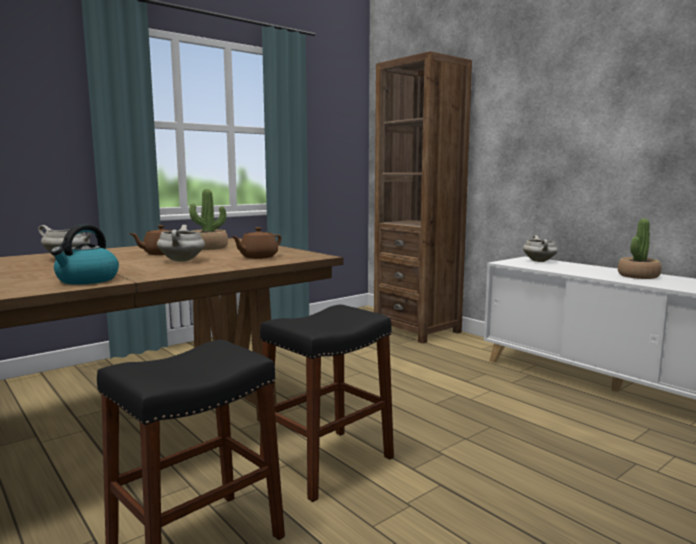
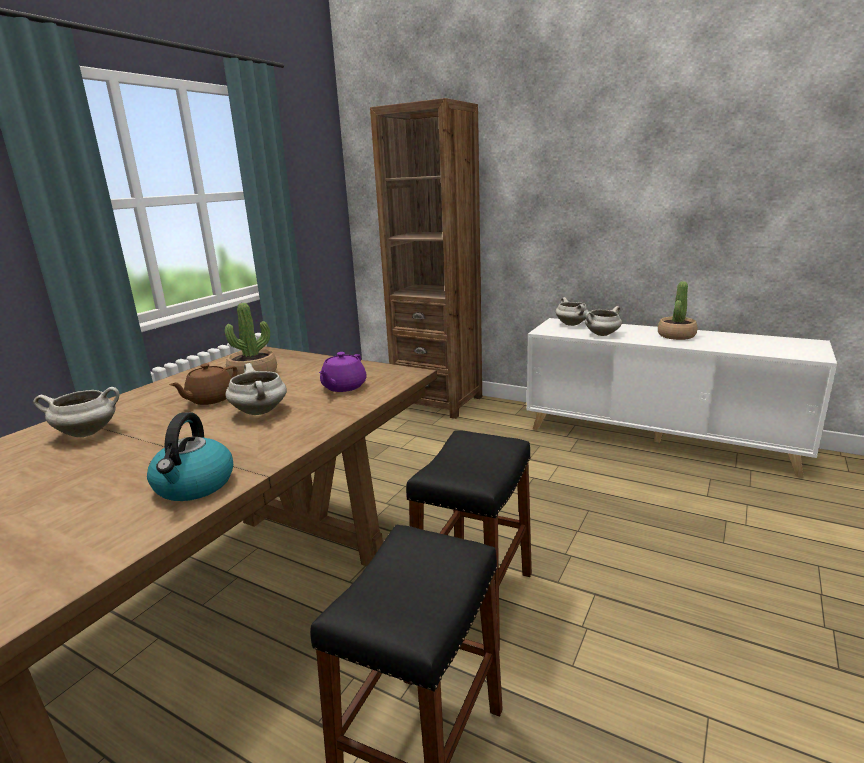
camera: 20 degrees left, 10 degrees up
brown teapot [231,227,282,259] -> purple teapot [319,352,367,392]
none -> white cooking pot [585,306,622,336]

